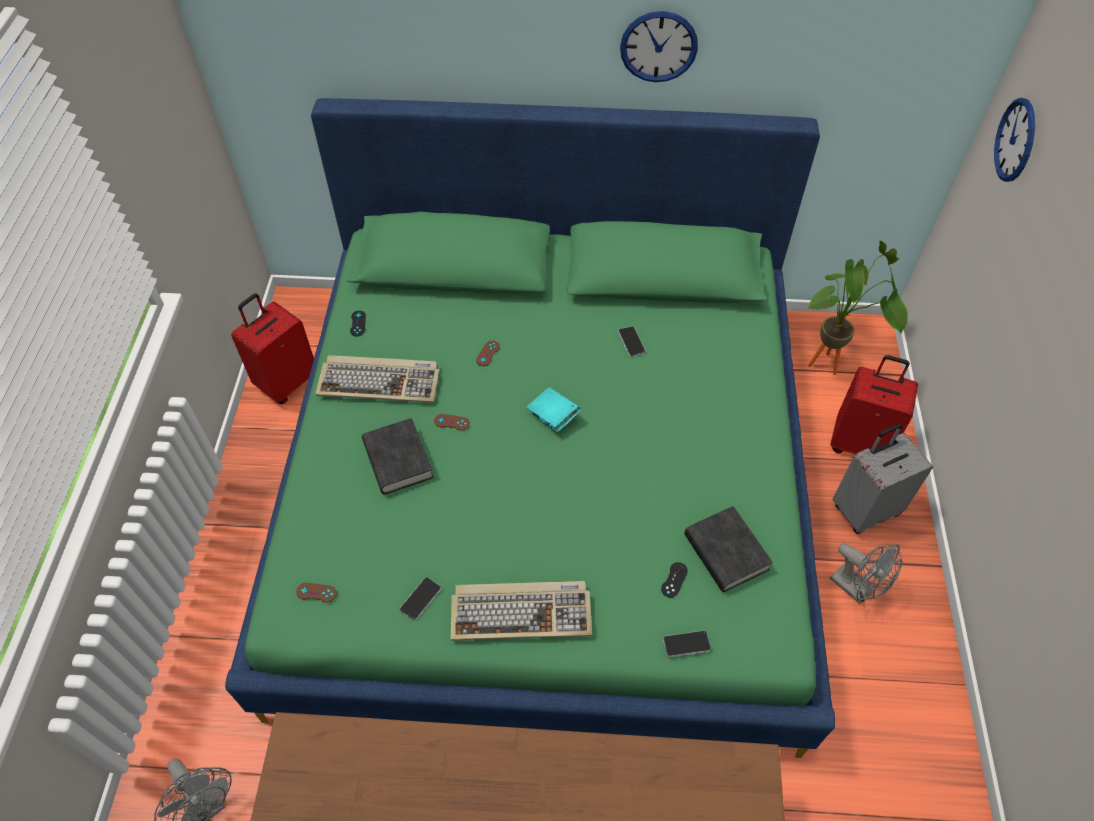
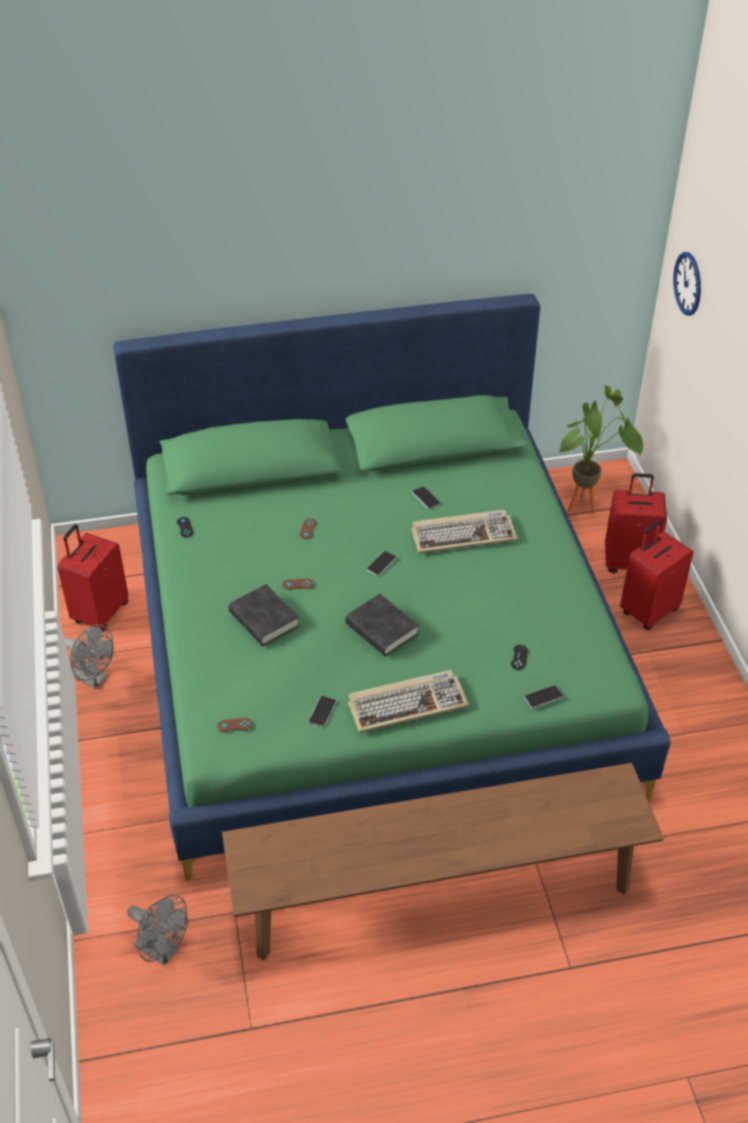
camera: 15 degrees left, 10 degrees down
keyboard [316,355,439,403] -> keyboard moved to [411,510,518,553]
turquoise book [527,388,581,432] -> phone [366,551,397,576]
wall clock [620,11,698,82] -> none
black book [684,506,773,592] -> black book moved to [345,594,419,656]
grey fan [830,543,902,604] -> grey fan moved to [64,624,114,689]
grey suitcase [833,423,933,534] -> red suitcase [620,520,693,630]

